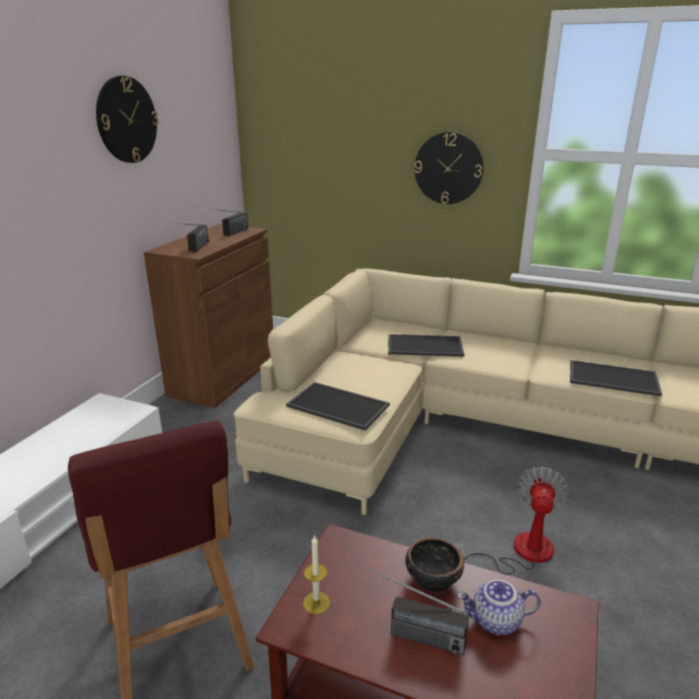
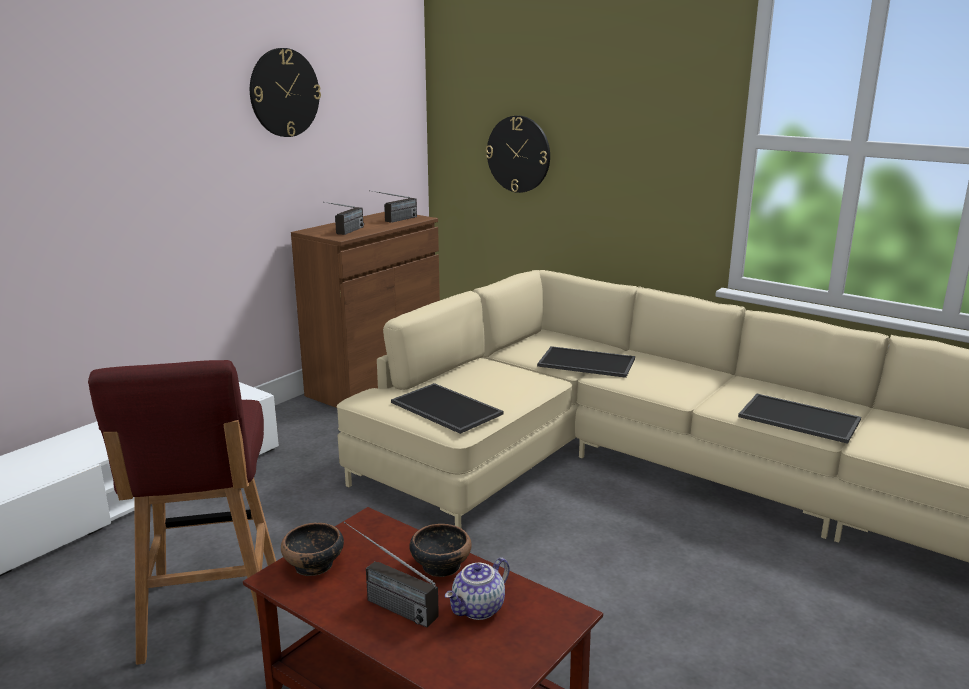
camera: 15 degrees right, 5 degrees down
candle [303,535,330,615] -> bowl [281,523,344,576]
wall clock [414,132,484,204] -> wall clock moved to [486,116,550,193]
fan [454,467,569,575] -> none
teapot [457,580,541,635] -> teapot turned 60 degrees counterclockwise [445,557,509,620]

